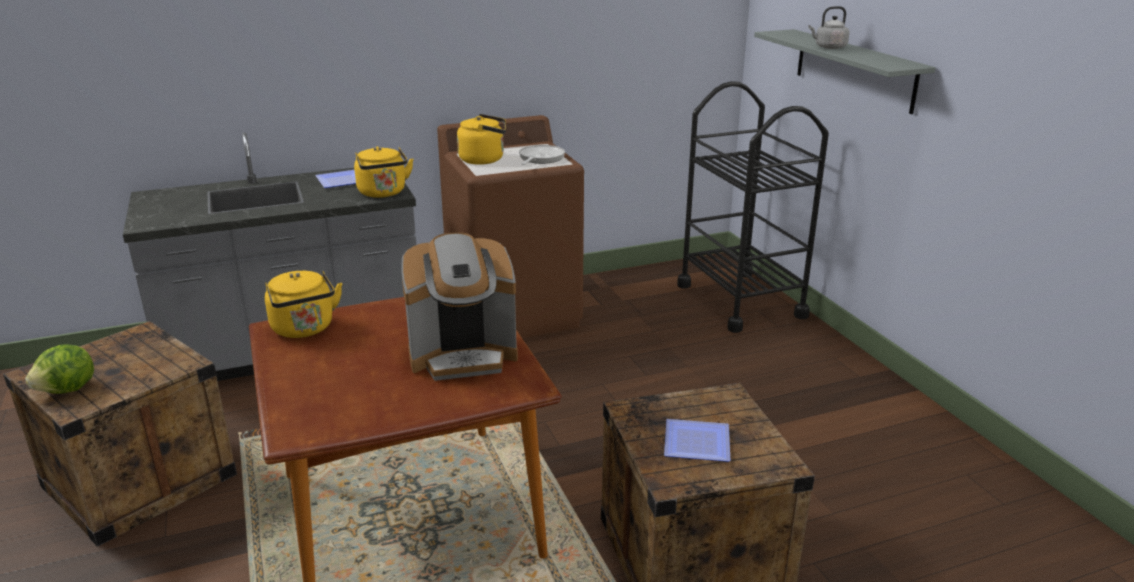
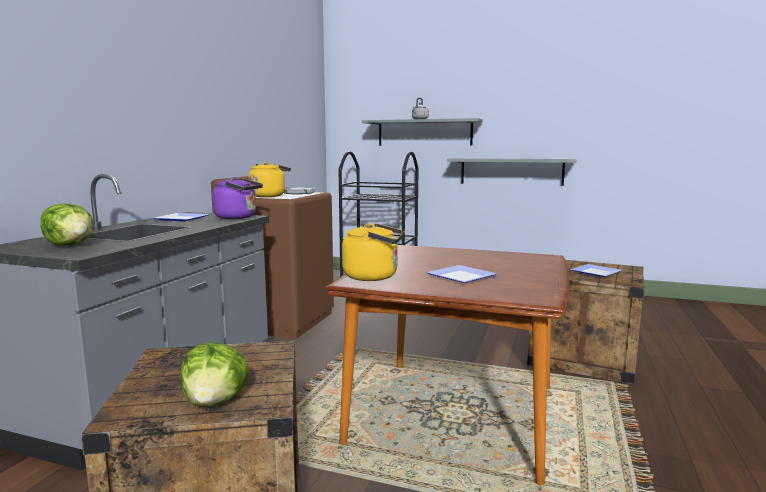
camera: 50 degrees left, 15 degrees down
yellow kettle [354,146,414,198] -> purple kettle [212,177,263,219]
coffee machine [401,232,518,381] -> none
none -> lettuce [40,204,94,246]
none -> plate [426,265,497,283]
none -> grey shelf [447,158,577,186]

